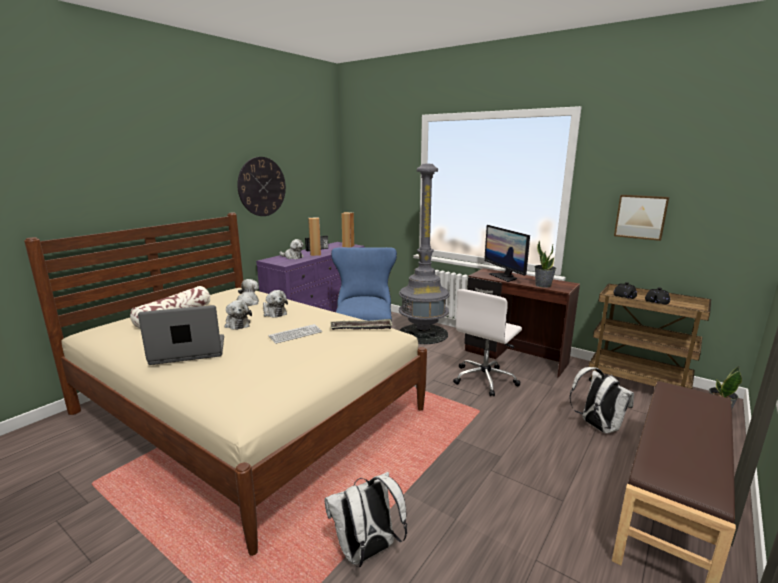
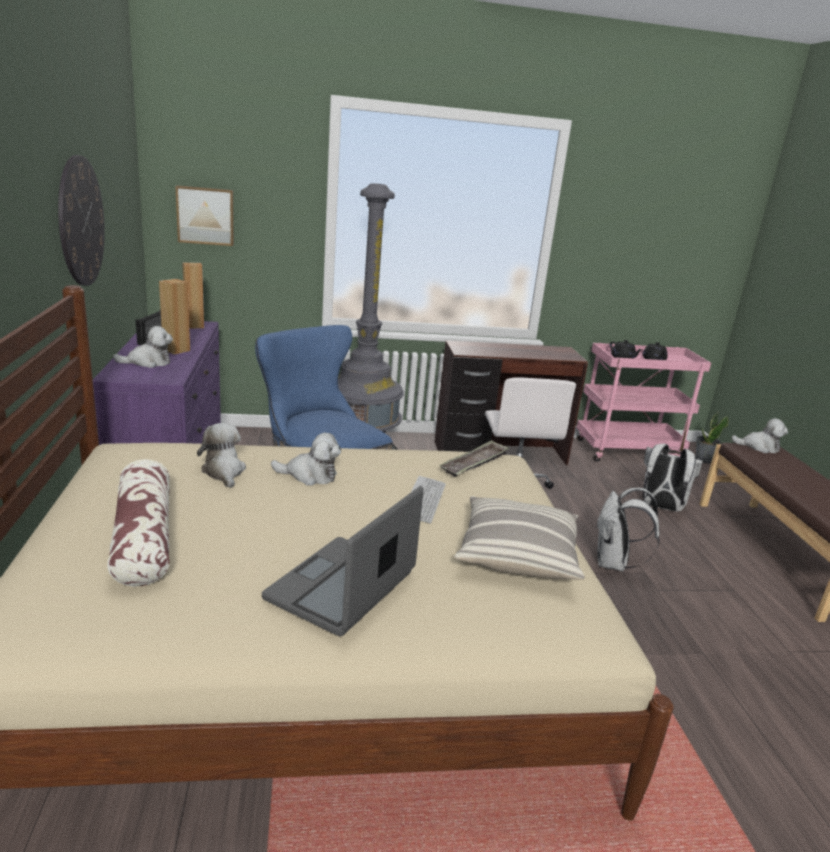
camera: 45 degrees left, 5 degrees up
plush toy [224,300,252,330] -> plush toy moved to [731,418,788,454]
white backpack [324,472,407,567] -> white backpack moved to [596,488,660,572]
monitor [484,225,530,282] -> none
potted plant [535,241,556,288] -> none
brown cart [589,283,711,389] -> pink cart [576,343,711,461]
picture [614,195,669,241] -> picture moved to [175,185,234,246]
none -> pillow [454,496,585,580]

